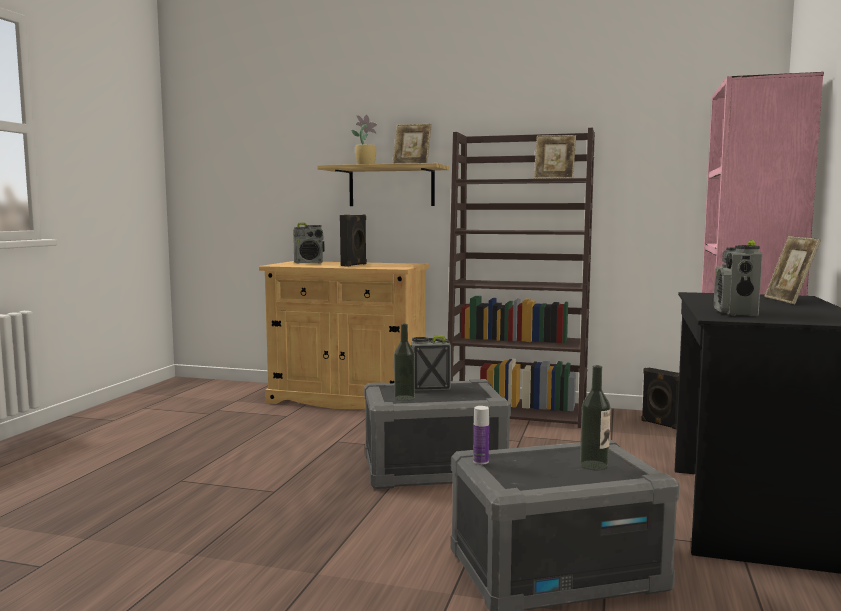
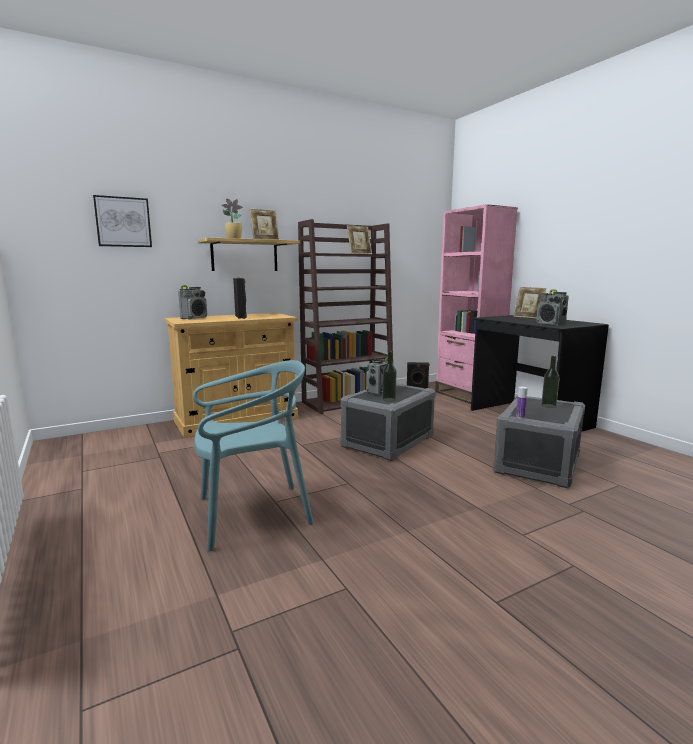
camera: 45 degrees left, 5 degrees up
none -> picture [93,195,152,247]
none -> turquoise chair [193,360,314,552]

